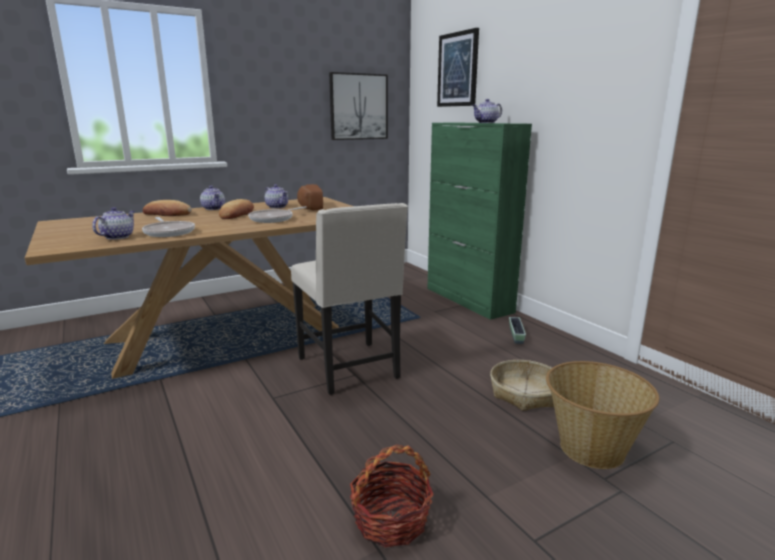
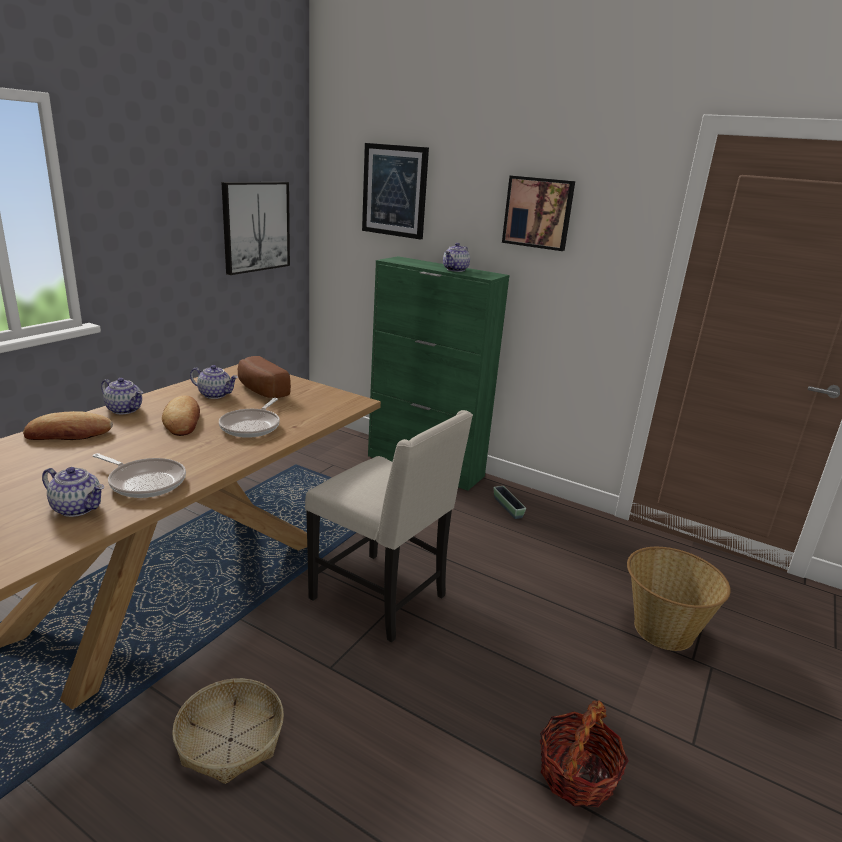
camera: 30 degrees left, 5 degrees up
teapot [92,207,135,240] -> teapot turned 120 degrees clockwise [42,467,104,517]
basket [490,360,554,411] -> basket moved to [172,678,284,784]
none -> picture [502,176,575,251]

